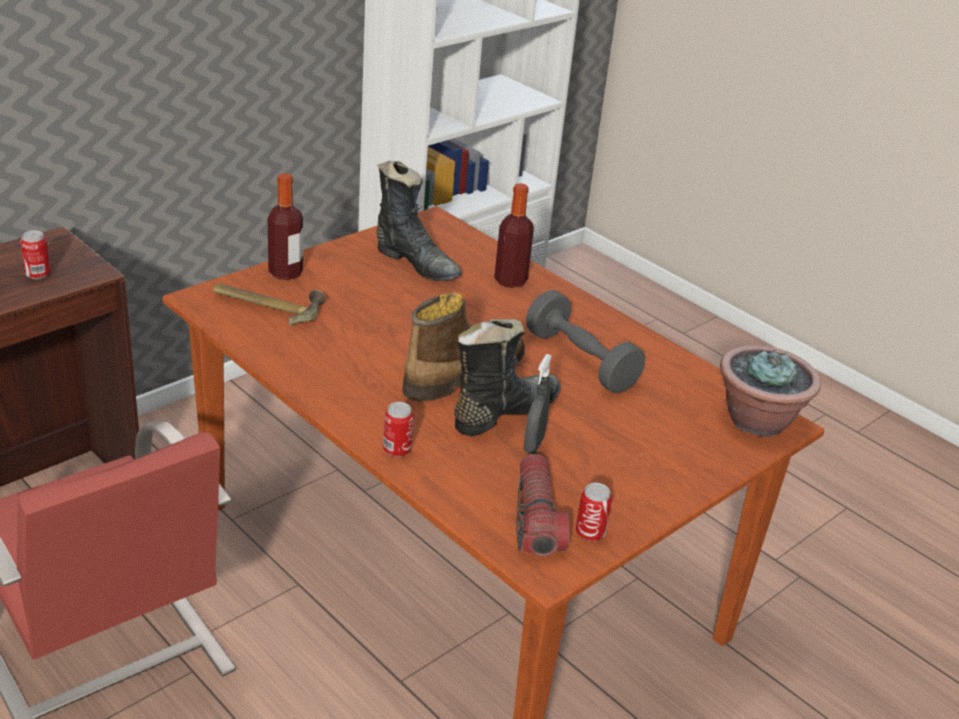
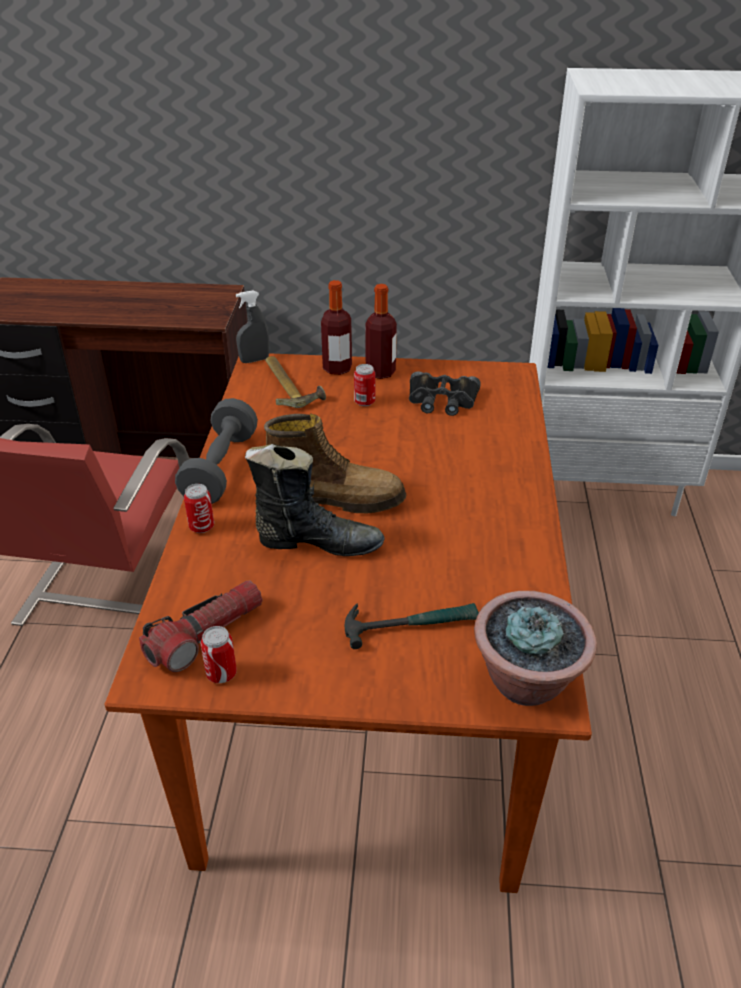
camera: 50 degrees right, 5 degrees up
can [20,230,51,279] -> can moved to [354,364,375,406]
black boot [376,161,462,281] -> black binoculars [409,371,481,416]
bottle [494,183,534,288] -> bottle moved to [365,284,397,379]
grey spray bottle [523,354,552,454] -> grey spray bottle moved to [236,290,269,363]
grey dumbbell [526,290,645,393] -> grey dumbbell moved to [175,398,258,504]
none -> hammer [345,603,479,649]

